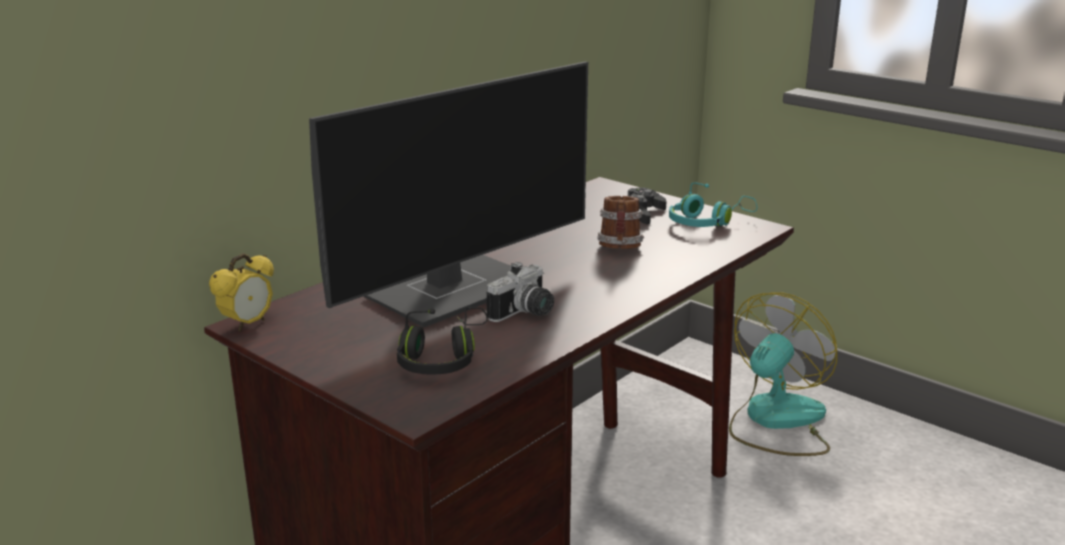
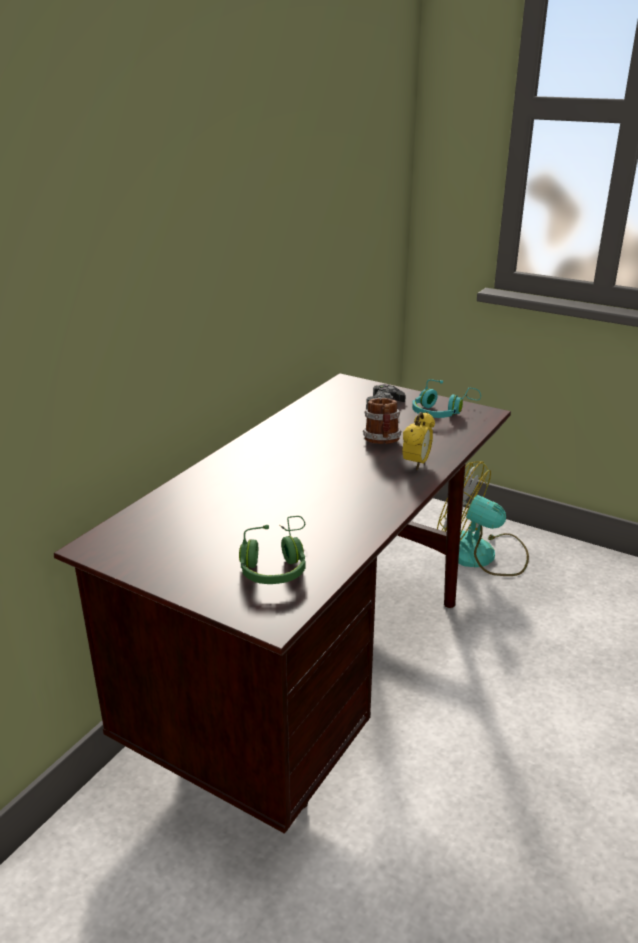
camera: 10 degrees left, 5 degrees up
alarm clock [209,253,274,332] -> alarm clock moved to [402,412,435,470]
monitor [309,61,588,328] -> none
black headphones [397,307,488,375] -> green headphones [239,516,306,584]
camera [486,262,554,322] -> none
fan [729,292,837,456] -> fan turned 90 degrees counterclockwise [437,461,529,576]

